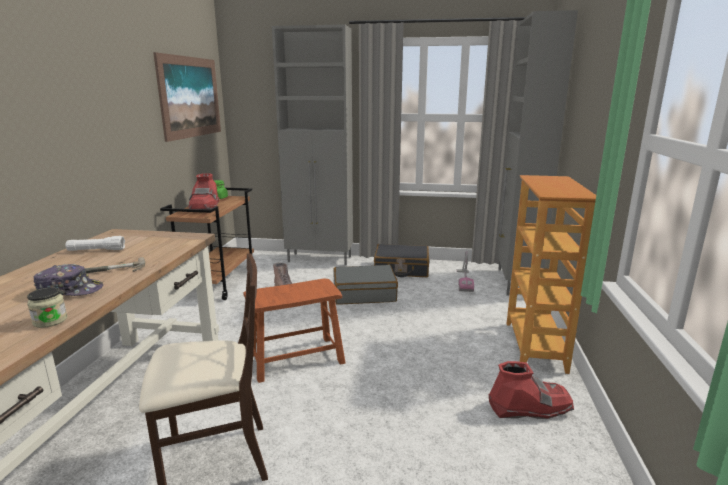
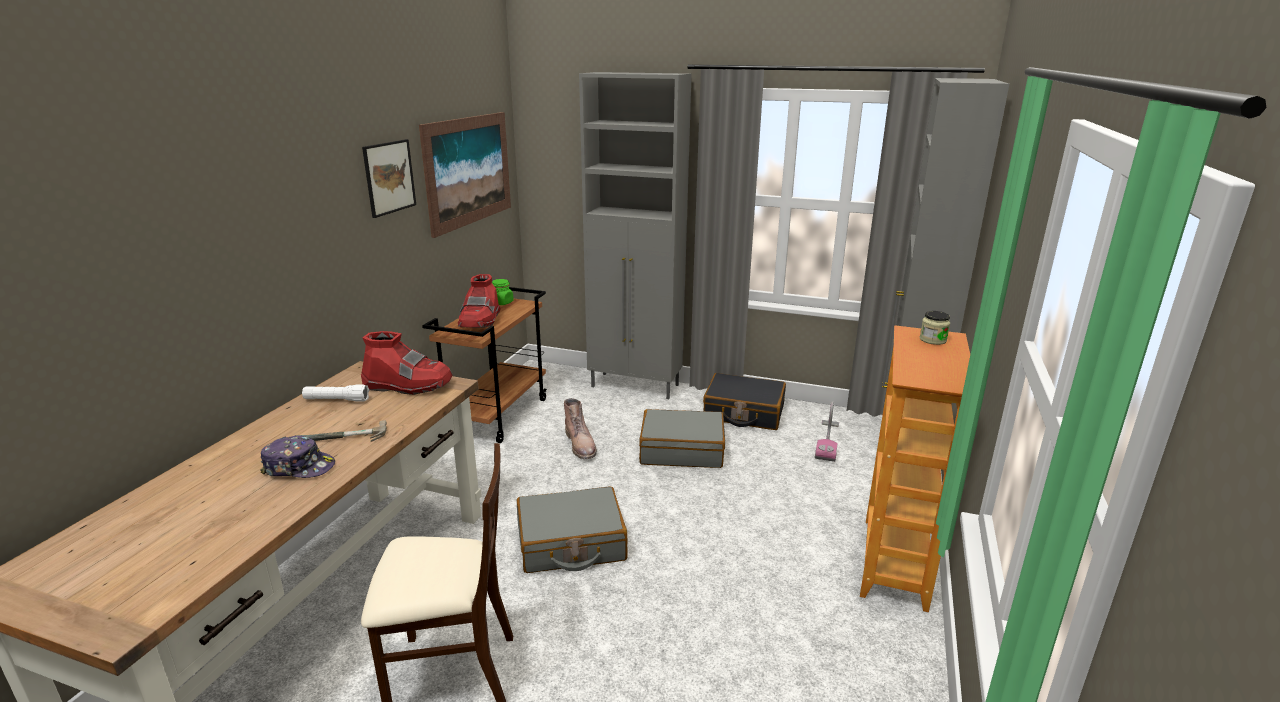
camera: 10 degrees right, 5 degrees up
jar [27,287,67,328] -> jar moved to [920,311,950,345]
brown stool [243,278,345,383] -> grey suitcase [517,486,628,573]
red boot [489,361,574,419] -> red boot moved to [361,331,453,395]
none -> picture [362,139,416,218]

